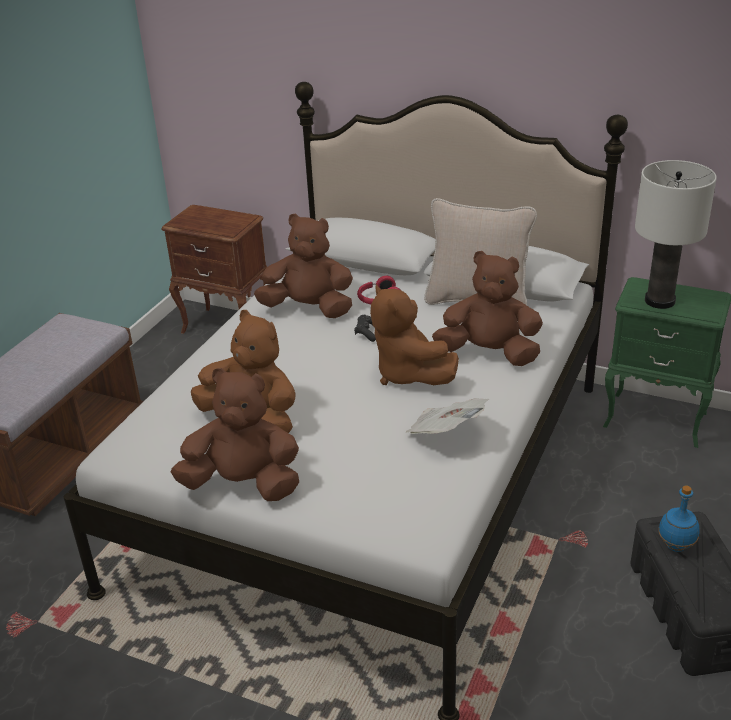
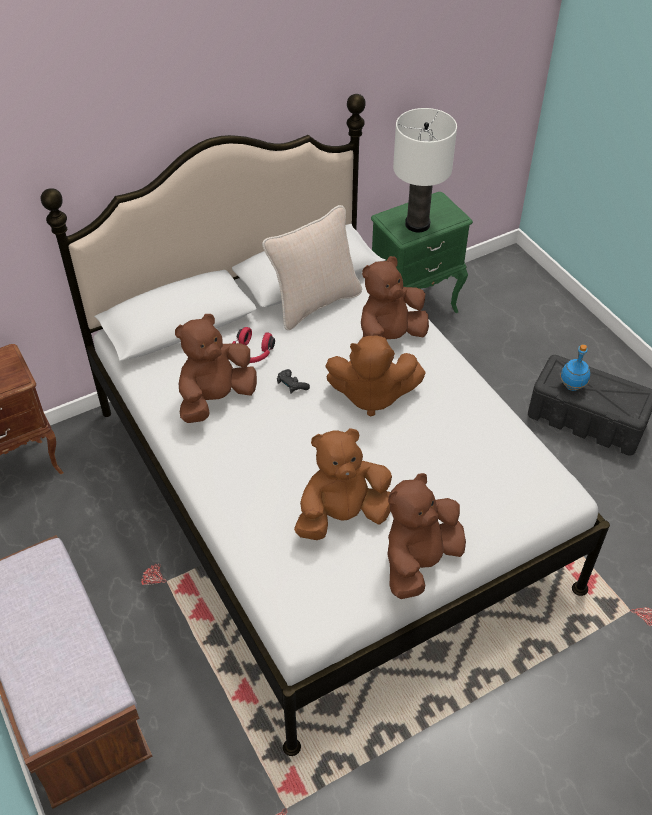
camera: 55 degrees left, 15 degrees up
newspaper [405,398,489,434] -> none

